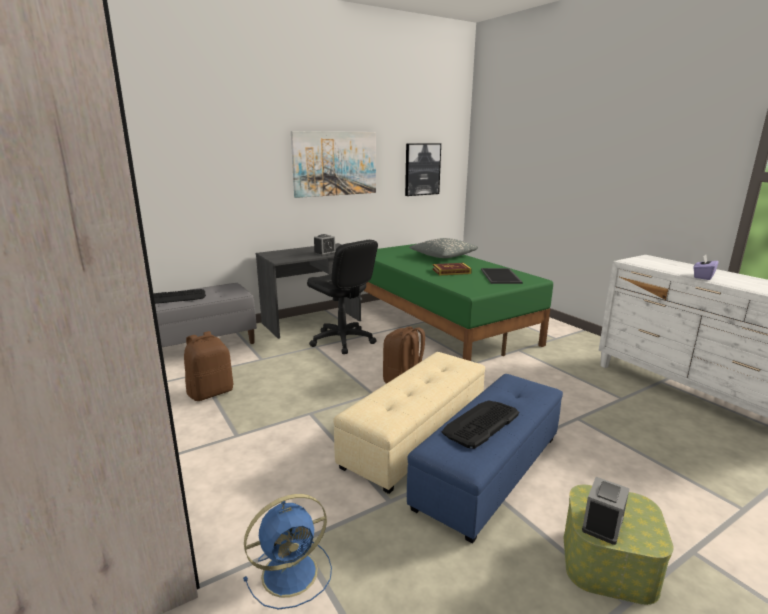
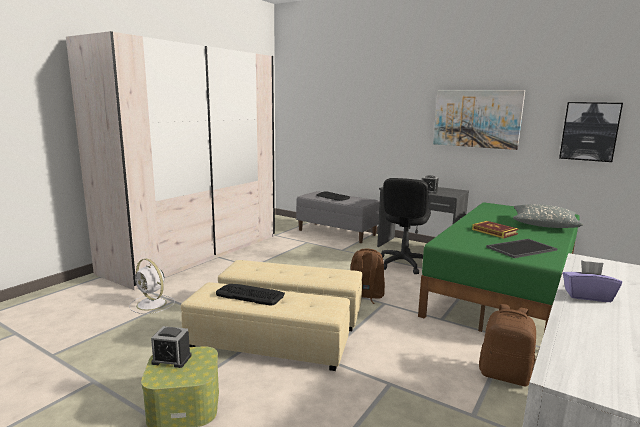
camera: 65 degrees right, 5 degrees down
brown backpack [184,331,234,401] -> brown backpack moved to [479,304,536,386]
blue fan [243,494,332,610] -> white fan [129,259,175,314]
blue ottoman [407,374,563,544] -> beige ottoman [181,282,350,371]

